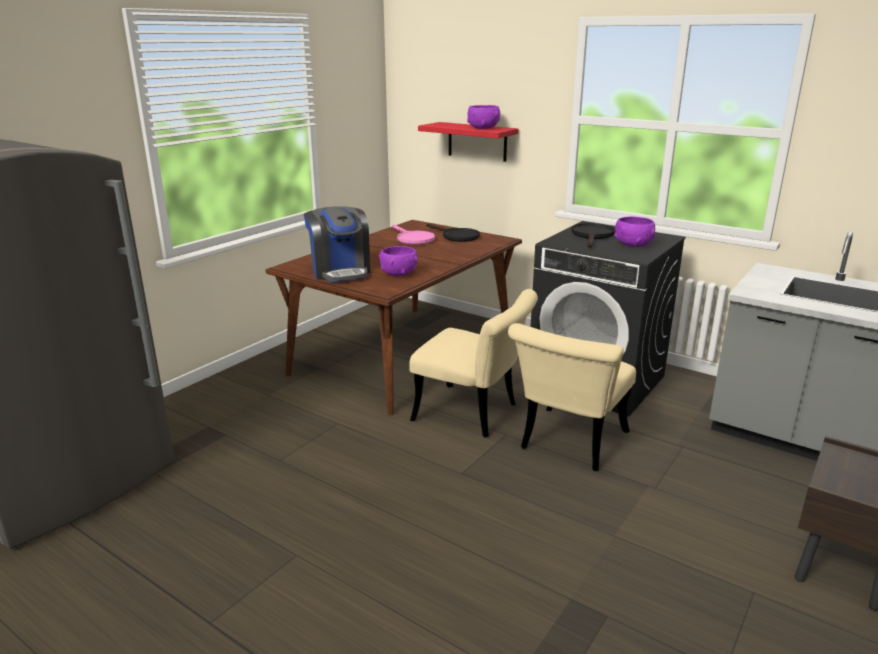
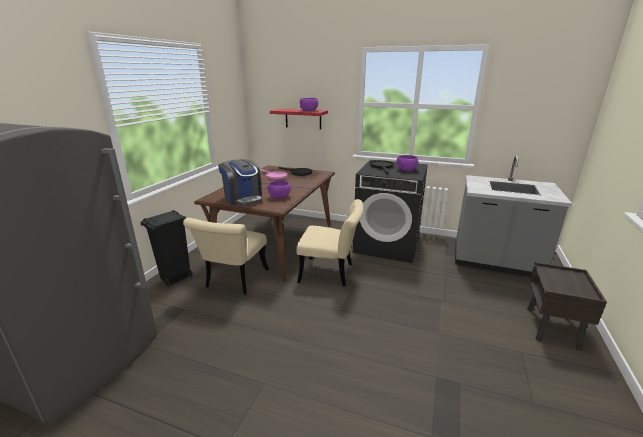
camera: 15 degrees left, 0 degrees up
beige chair [508,323,636,471] -> beige chair moved to [183,218,269,294]
none -> black trash can [140,210,192,287]

